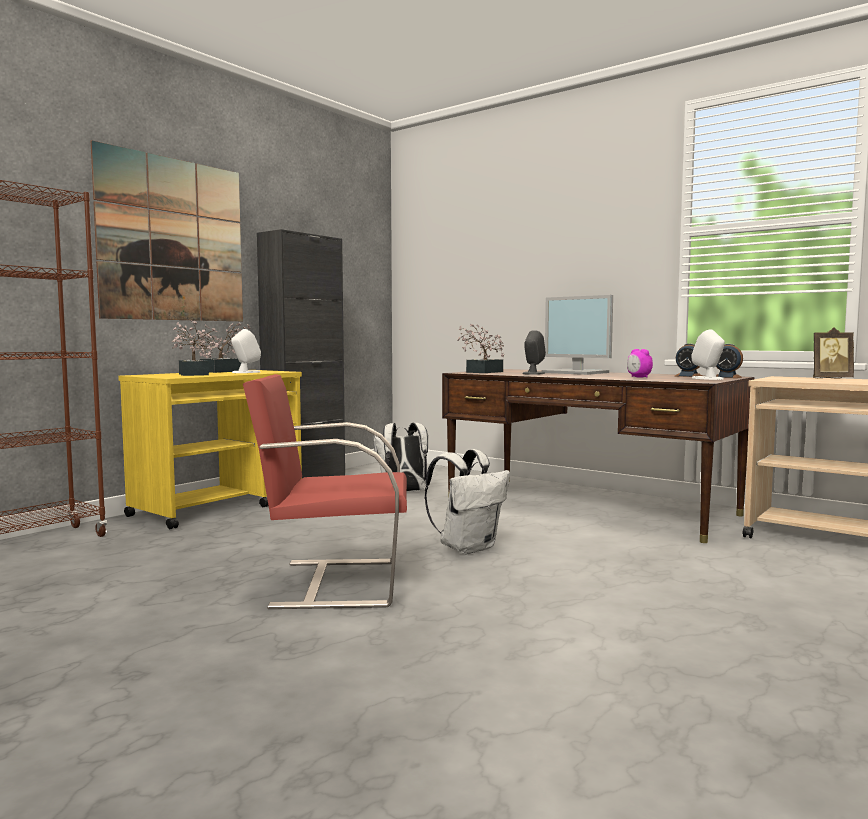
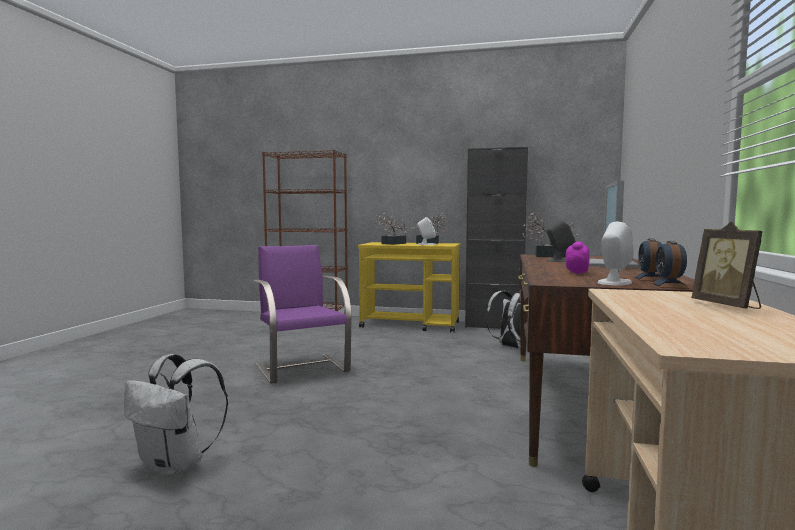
camera: 65 degrees right, 0 degrees up
picture [91,140,243,321] -> none
red chair [243,374,407,609] -> purple chair [253,245,351,384]
white backpack [425,449,510,554] -> white backpack moved to [124,354,228,476]

